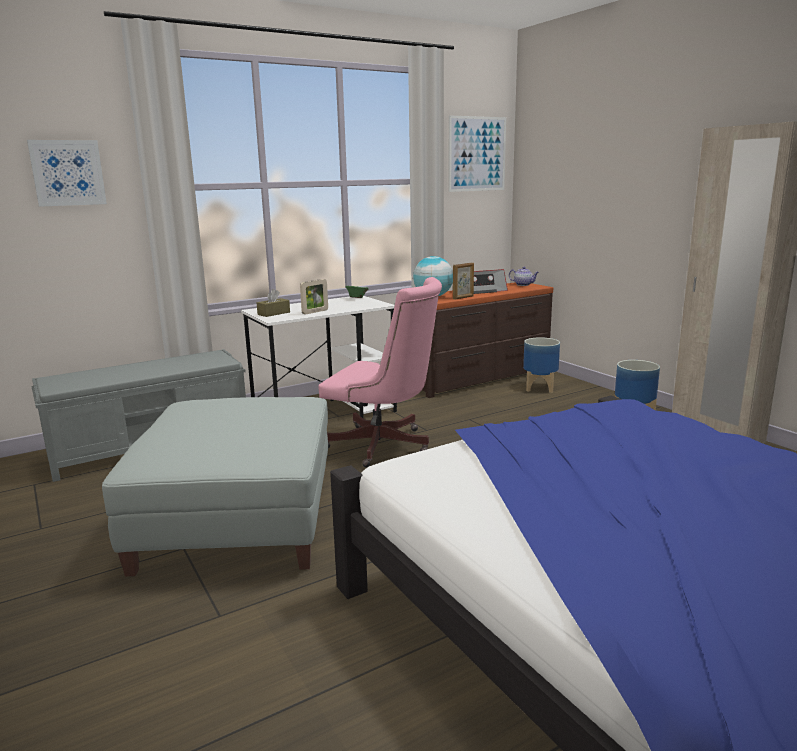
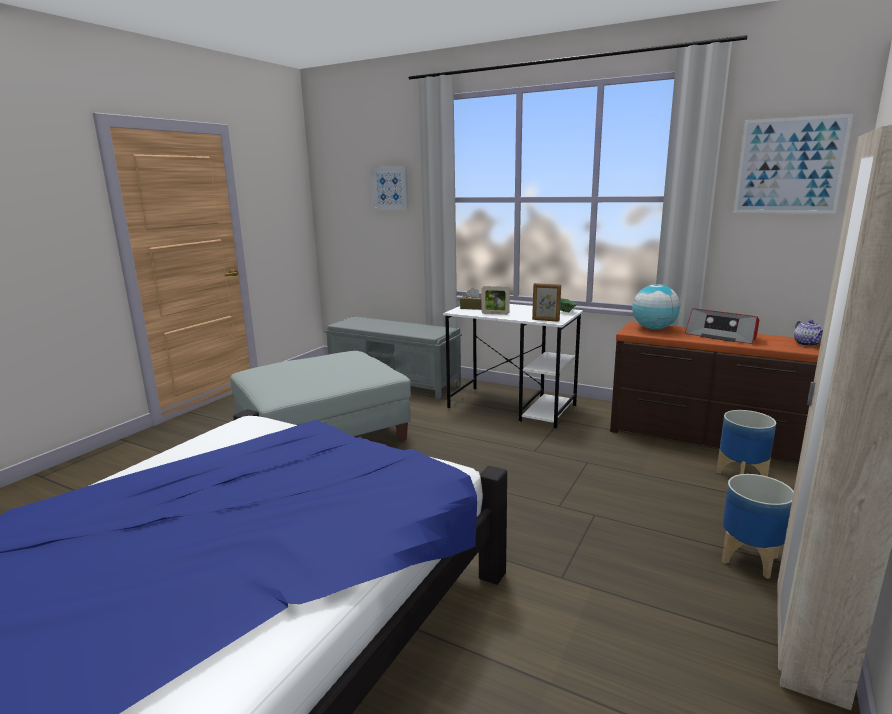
camera: 60 degrees right, 0 degrees up
pink office chair [318,277,442,467] -> none
picture frame [453,263,474,299] -> picture frame moved to [532,283,561,322]

